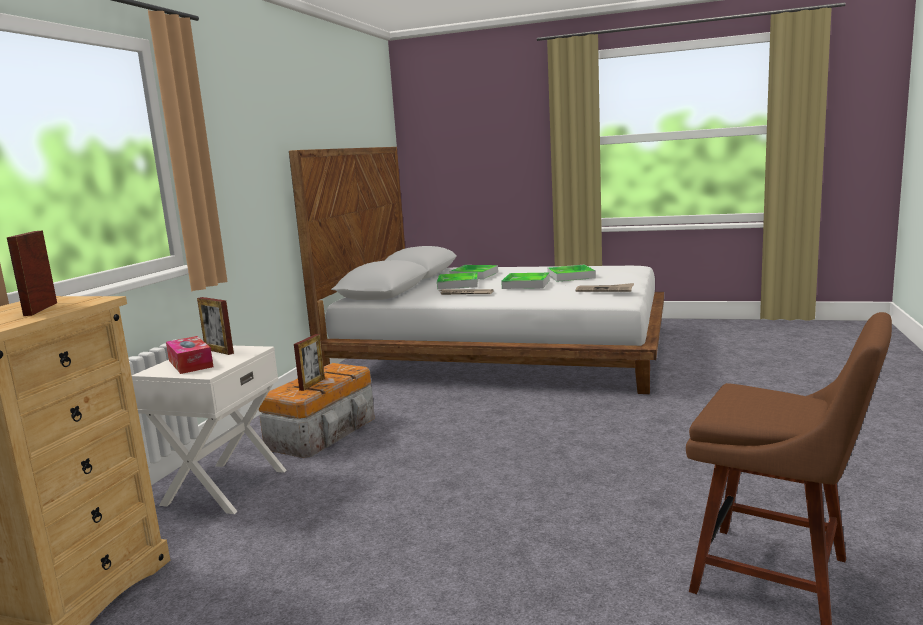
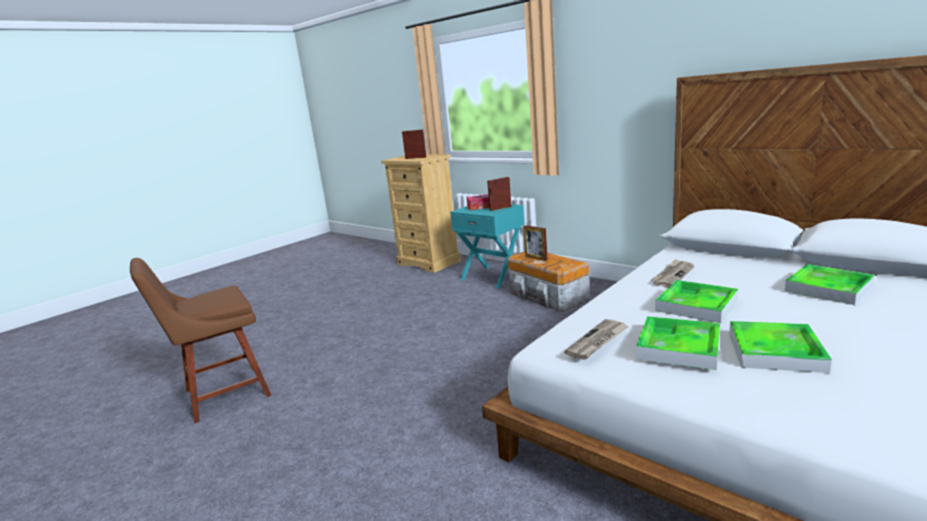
camera: 115 degrees right, 5 degrees up
white nightstand [132,346,287,514] -> turquoise nightstand [450,204,525,289]
tray [437,272,478,289] -> tray moved to [636,316,720,370]

